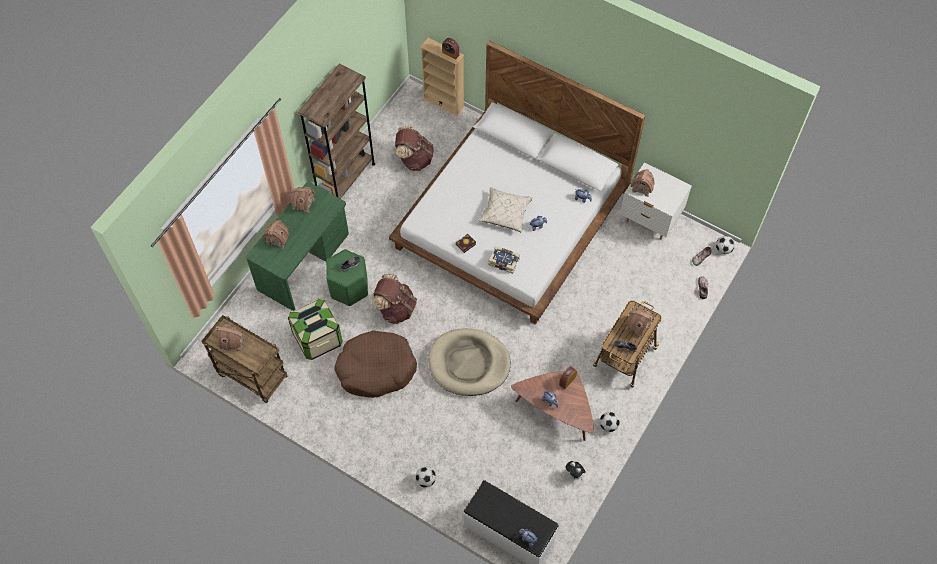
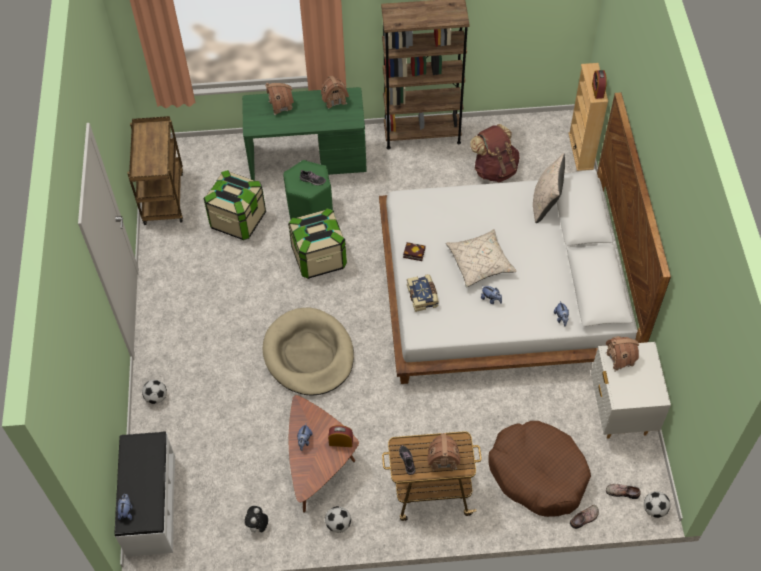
camera: 55 degrees right, 5 degrees down
toy house [216,324,244,351] -> none
brown dog bed [335,330,417,398] -> brown dog bed moved to [488,421,591,517]
brown backpack [372,274,417,324] -> storage box [288,208,347,279]
none -> beige pillow [533,153,565,223]

